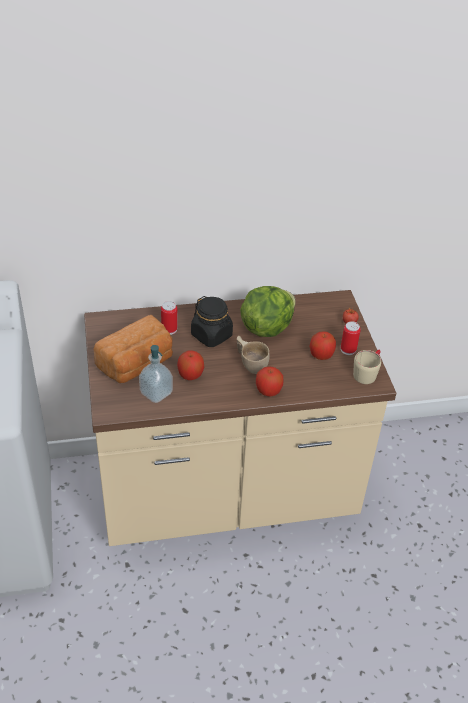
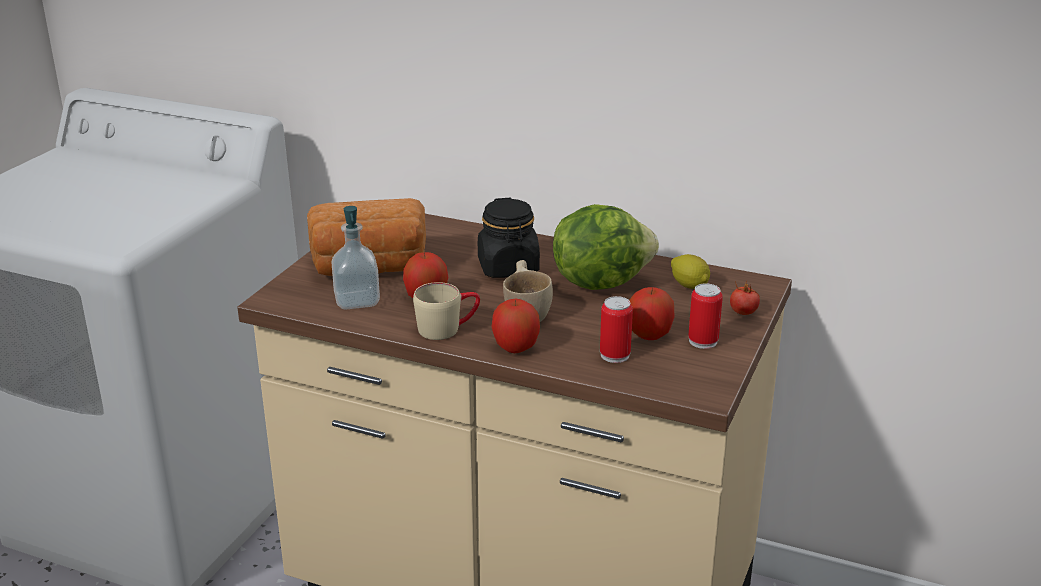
camera: 35 degrees right, 15 degrees down
can [161,301,178,335] -> can moved to [600,296,633,363]
beige mug [353,350,381,384] -> beige mug moved to [413,282,480,340]
none -> lemon [671,254,710,289]

